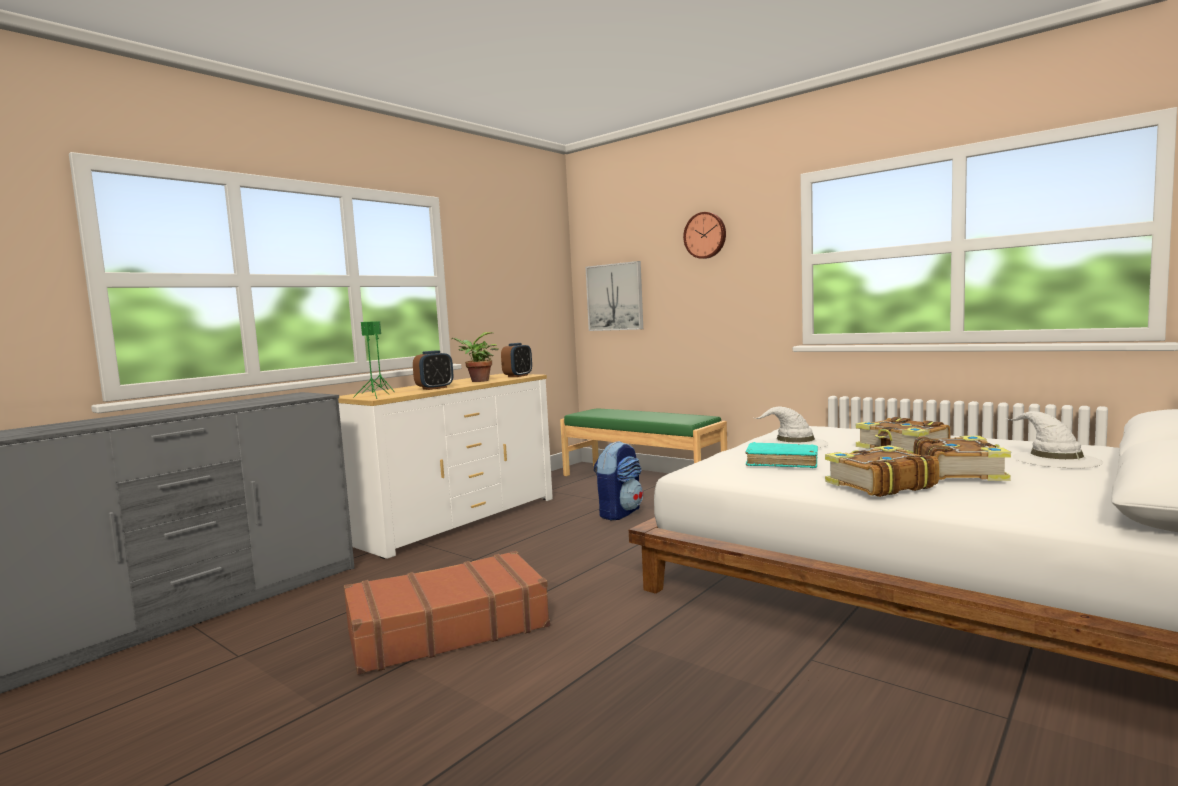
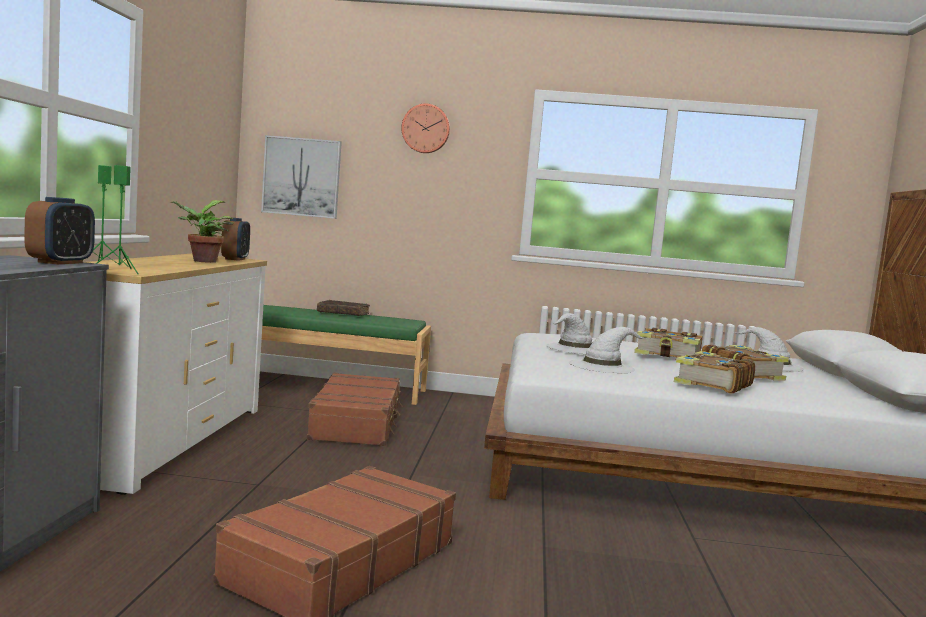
camera: 35 degrees left, 0 degrees up
alarm clock [413,350,453,390] -> alarm clock moved to [24,197,95,264]
backpack [594,441,643,520] -> brown suitcase [306,373,403,446]
turquoise book [746,442,818,468] -> white hat [569,327,647,373]
none -> brown book [317,300,370,316]

